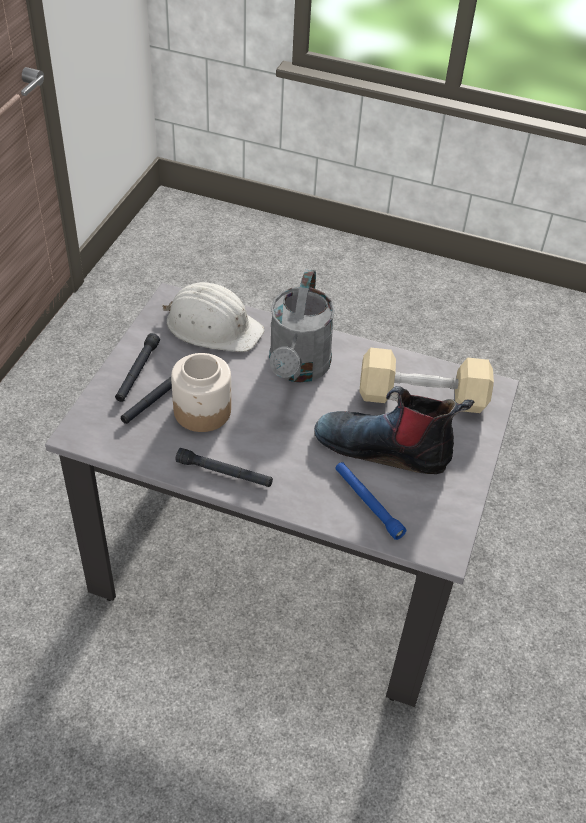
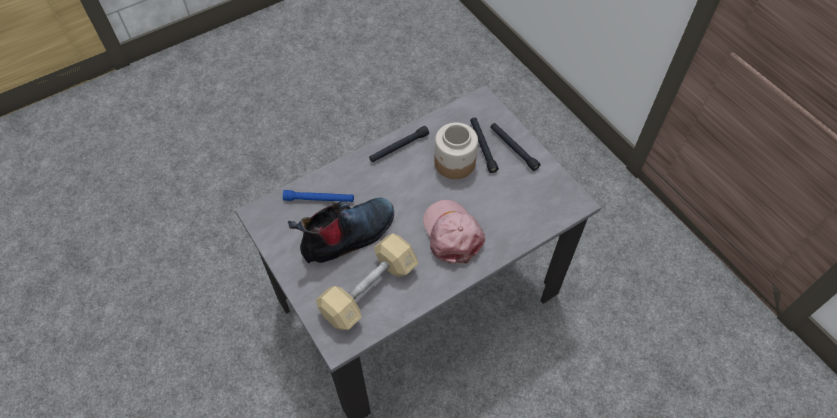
camera: 130 degrees right, 10 degrees up
white hard hat [162,282,265,352] -> none
grey watering can [269,269,335,383] -> pink cap [423,200,485,264]

